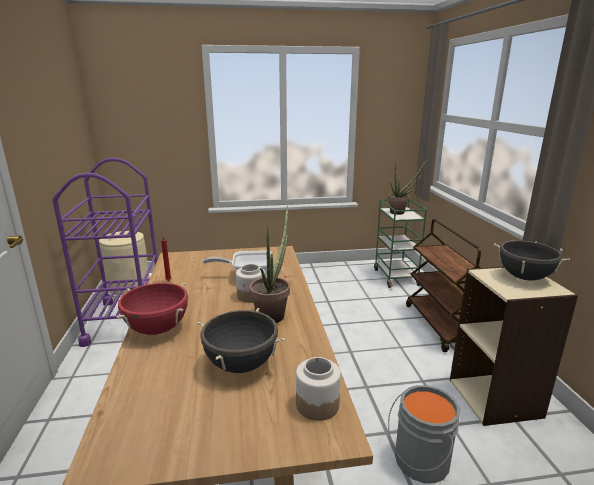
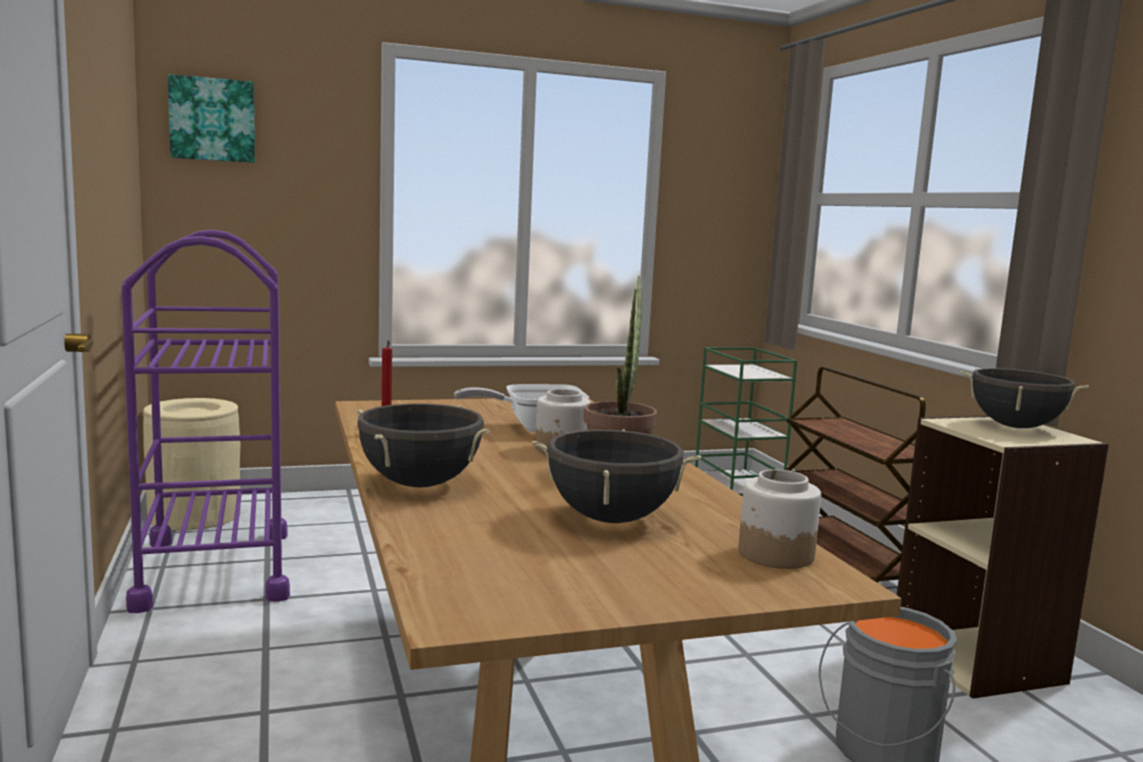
camera: 10 degrees left, 10 degrees down
red cooking pot [117,283,188,335] -> black cooking pot [356,404,491,487]
potted plant [388,161,426,215] -> none
none -> picture [168,74,255,163]

